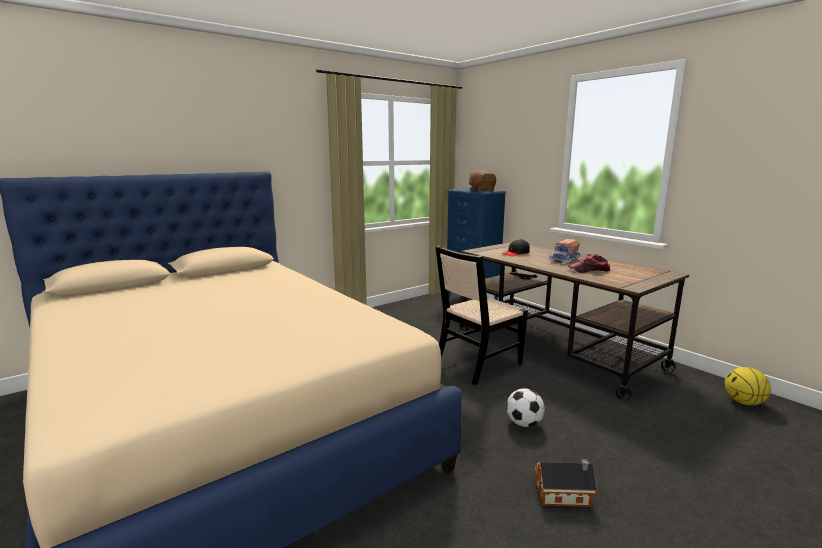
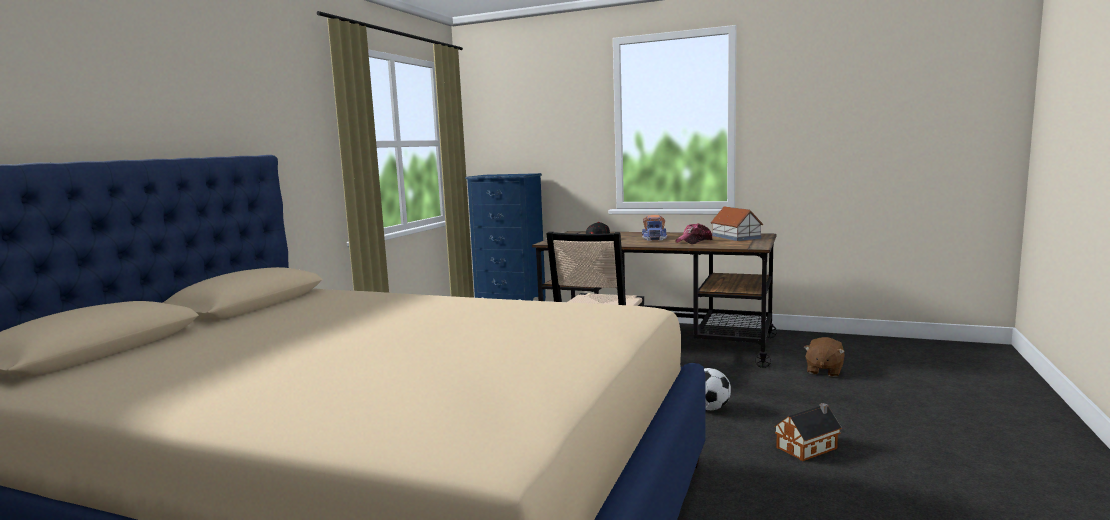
camera: 30 degrees left, 5 degrees down
brown plush toy [469,170,496,192] -> brown plush toy moved to [804,337,845,377]
basketball [725,367,771,405] -> none
none -> toy house [711,207,763,241]

